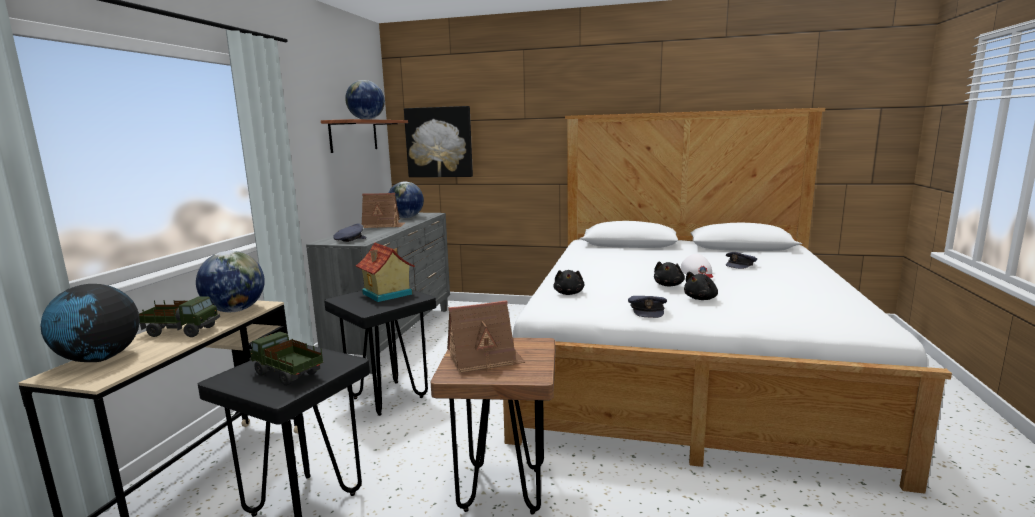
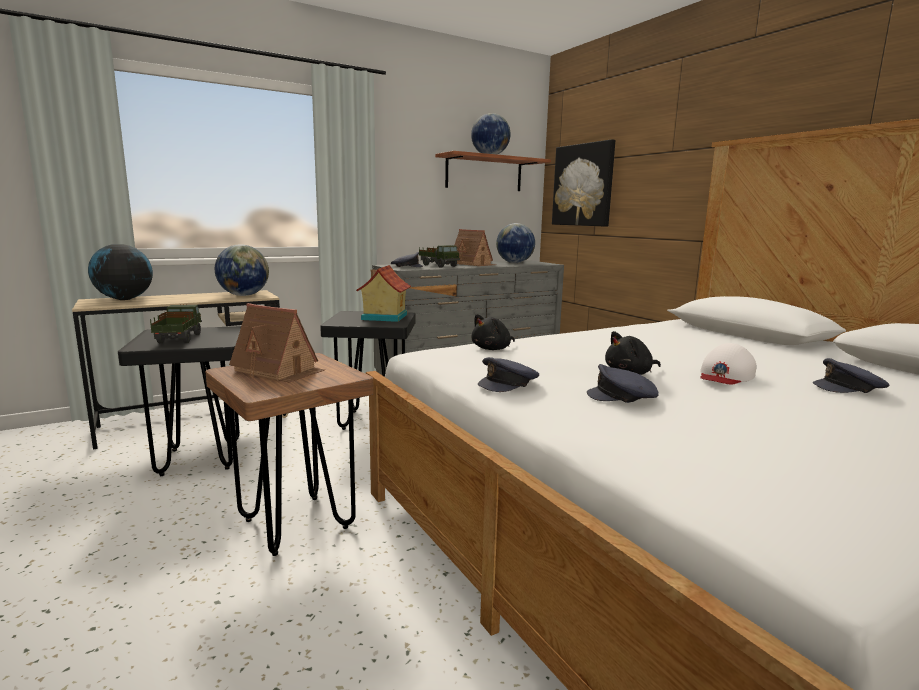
camera: 45 degrees right, 0 degrees up
toy truck [139,296,220,337] -> toy truck moved to [419,245,460,267]
black plush toy [684,272,718,300] -> grey cap [587,364,659,403]

